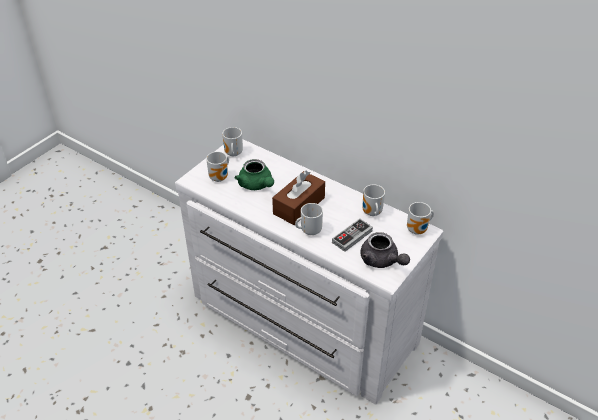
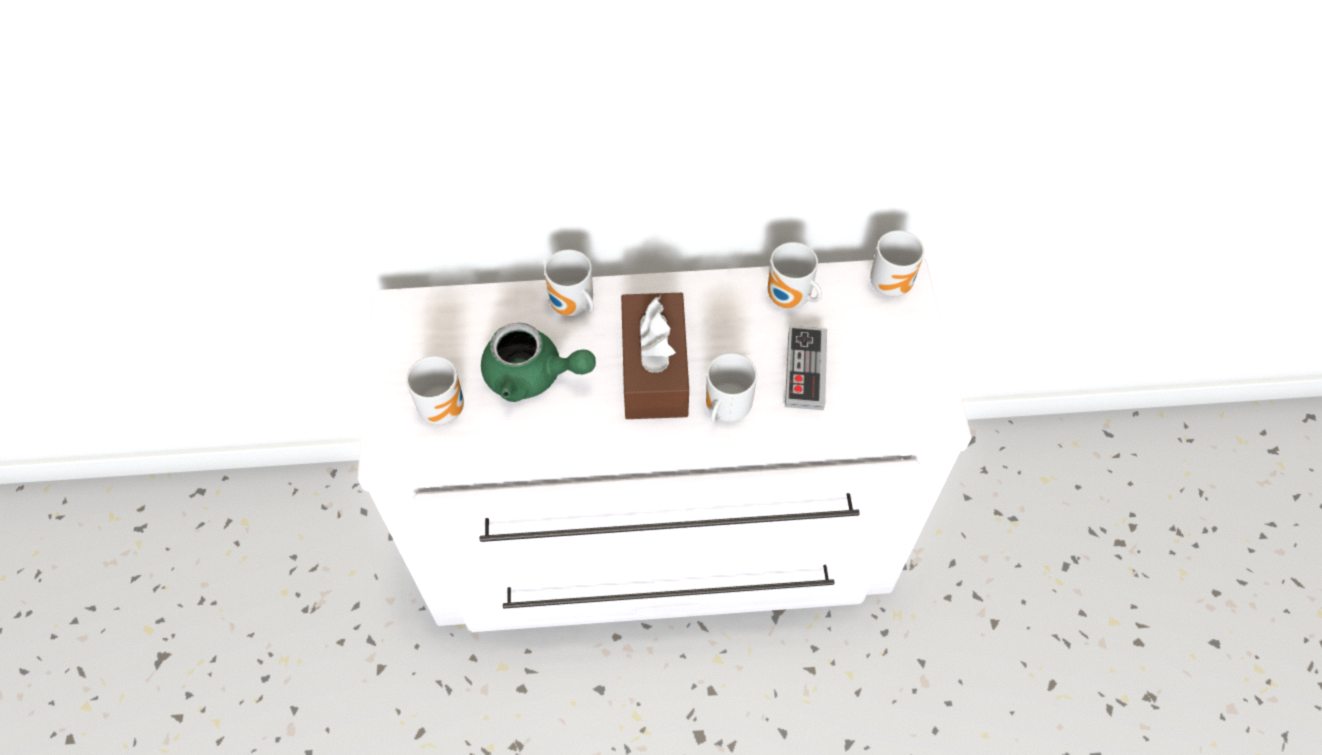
camera: 40 degrees left, 15 degrees up
mug [222,127,243,156] -> mug moved to [544,250,594,316]
grey teapot [360,232,410,268] -> none

